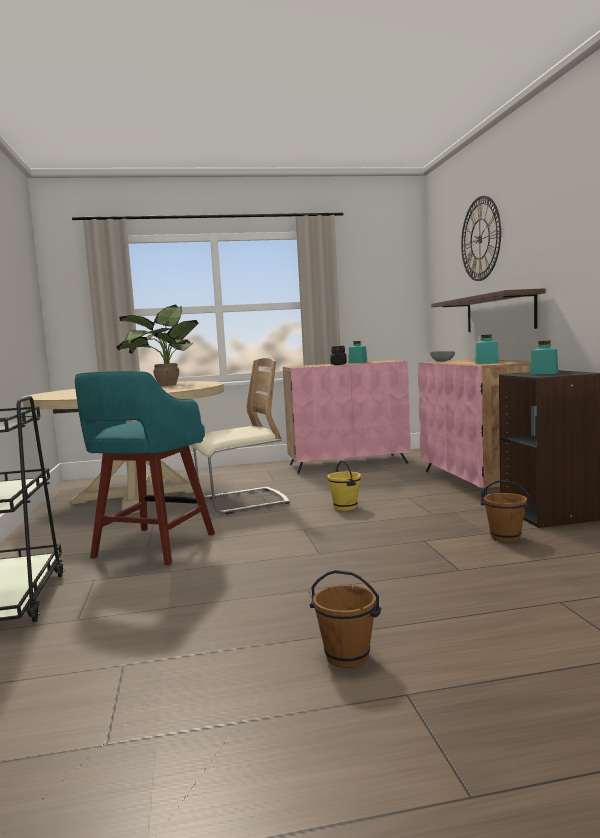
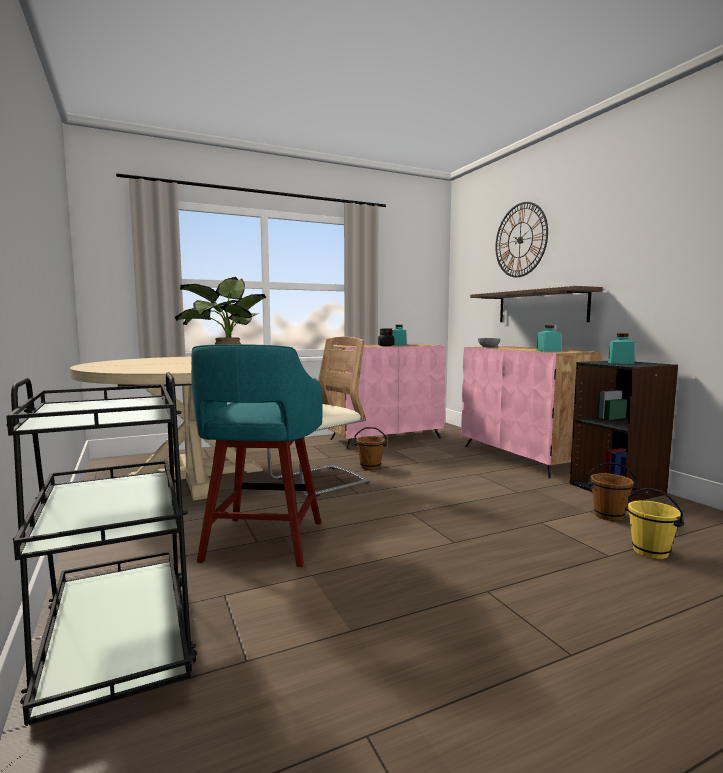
camera: 15 degrees left, 0 degrees up
brown bucket [310,570,381,668] -> brown bucket moved to [354,427,387,470]
yellow bucket [328,460,361,511] -> yellow bucket moved to [625,488,685,559]

